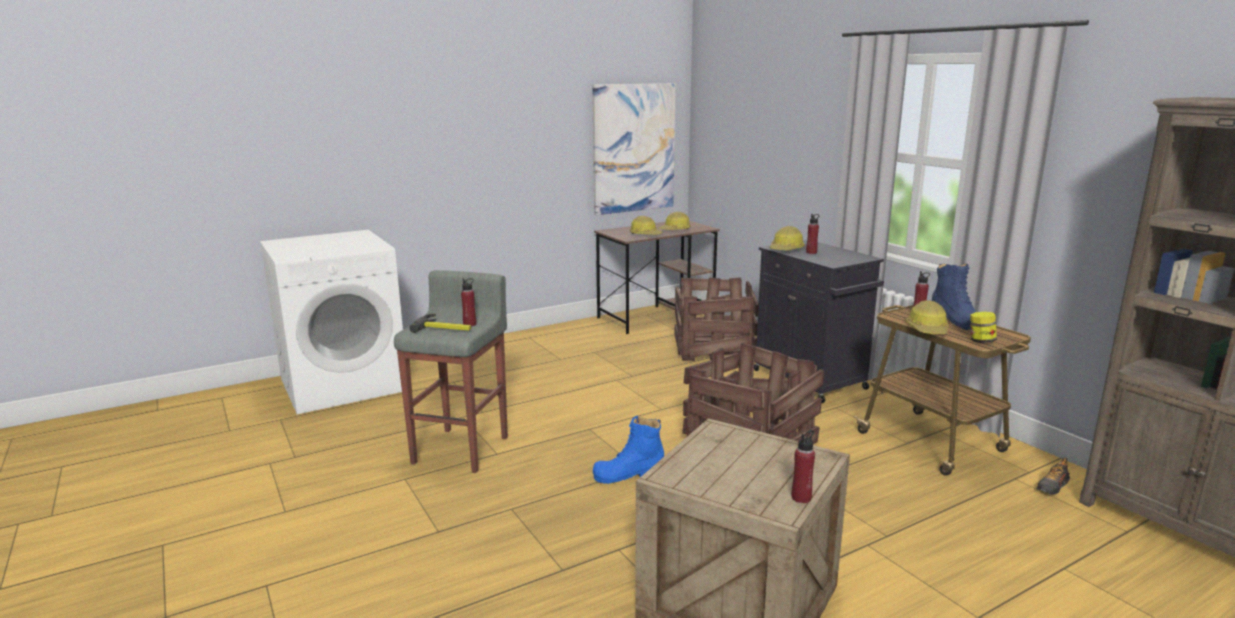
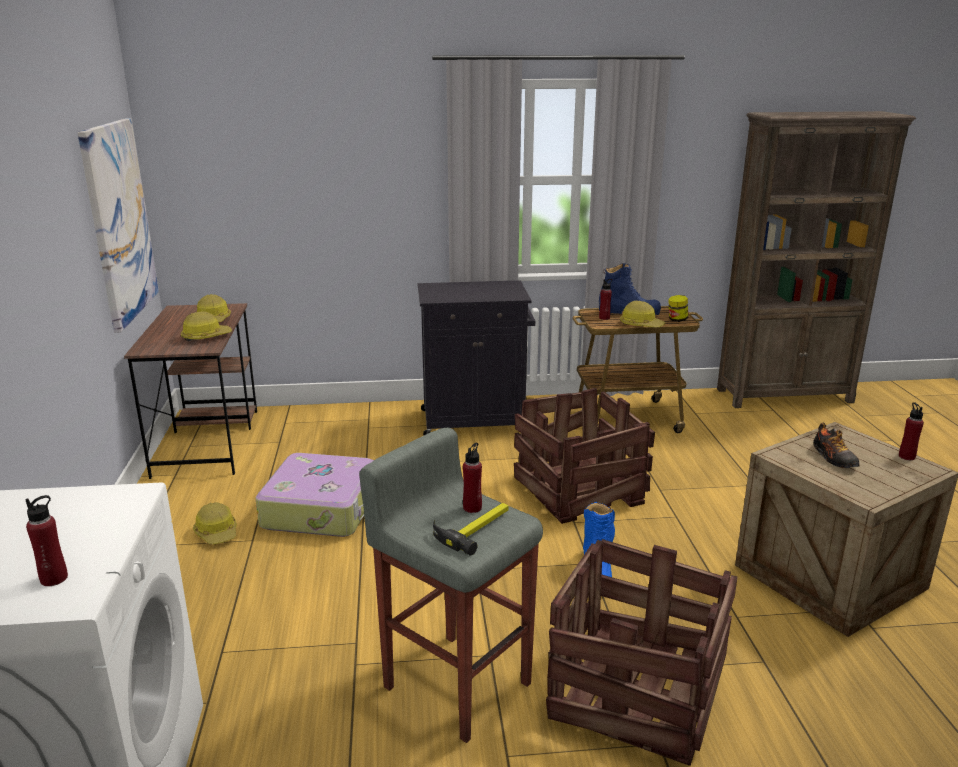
camera: 65 degrees left, 5 degrees up
crate [675,277,759,361] -> crate moved to [546,539,737,766]
hard hat [769,226,805,250] -> hard hat moved to [193,502,237,544]
red bottle [806,214,819,254] -> red bottle moved to [26,495,68,586]
shoe [1036,458,1070,495] -> shoe moved to [813,423,859,468]
none -> suitcase [256,453,374,537]

